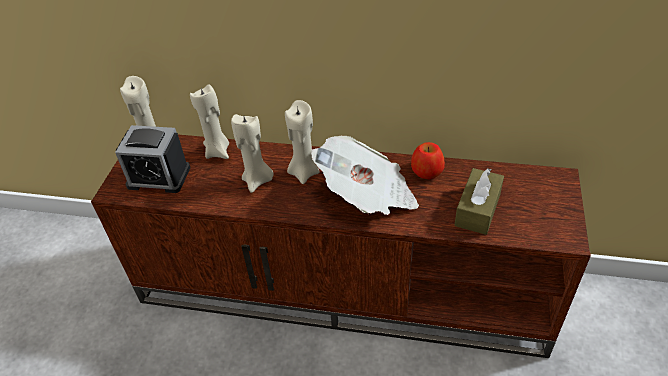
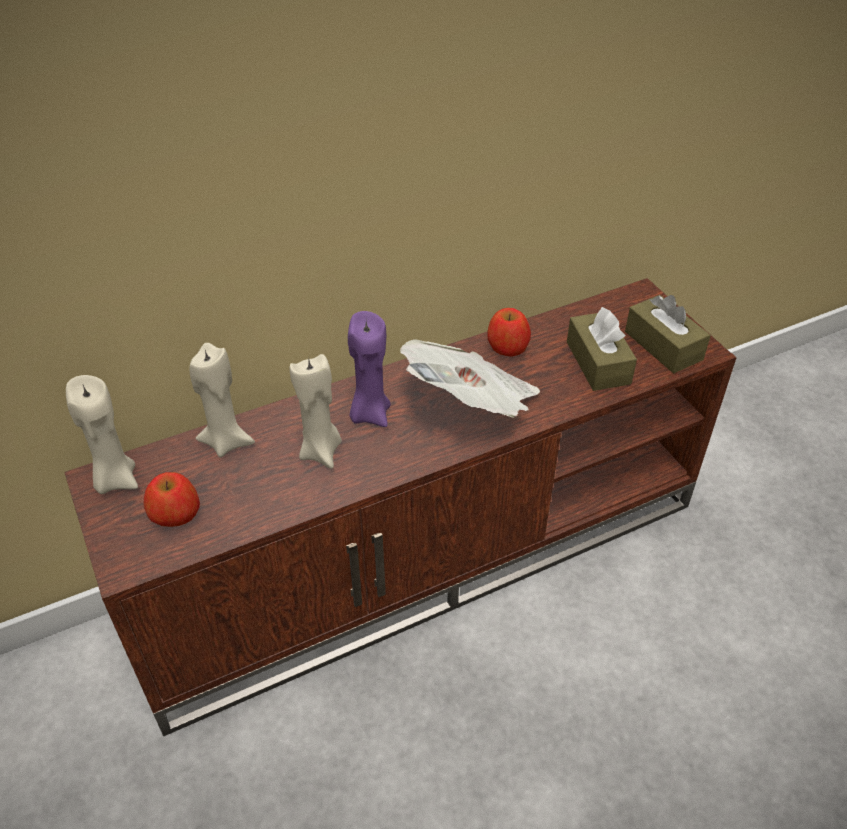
camera: 40 degrees left, 0 degrees up
alarm clock [115,125,190,193] -> apple [144,472,200,527]
beige candle [285,100,320,184] -> purple candle [348,311,391,427]
none -> brown tissue box [625,295,711,373]

